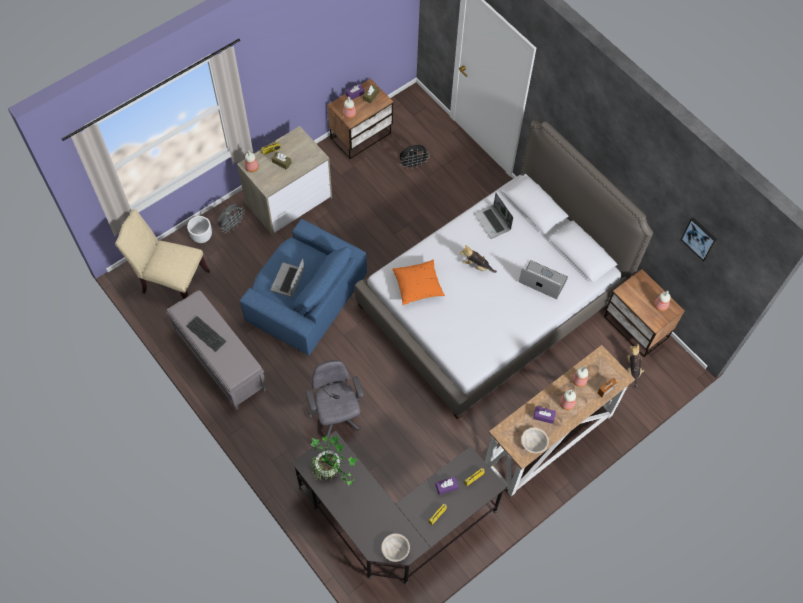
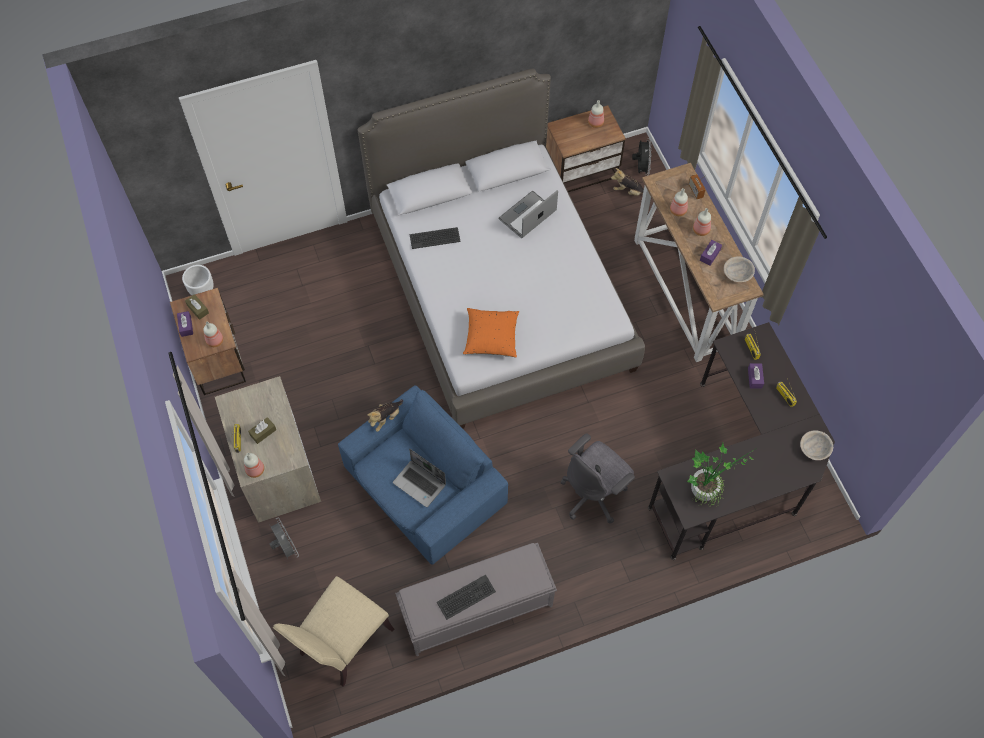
camera: 70 degrees left, 0 degrees up
white planter [187,216,212,243] -> white planter moved to [182,265,214,295]
grey office chair [306,360,364,436] -> grey office chair turned 45 degrees counterclockwise [560,433,635,524]
black fan [400,145,430,169] -> black fan moved to [632,138,652,176]
plush toy [460,245,497,273] -> plush toy moved to [367,399,403,432]
laptop [474,193,513,239] -> keyboard [410,227,461,249]
picture [681,217,717,262] -> none

